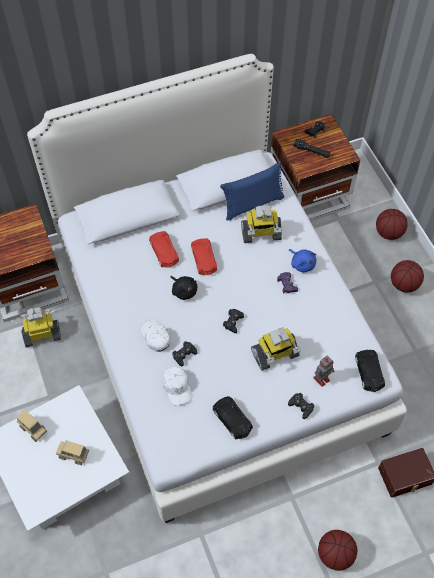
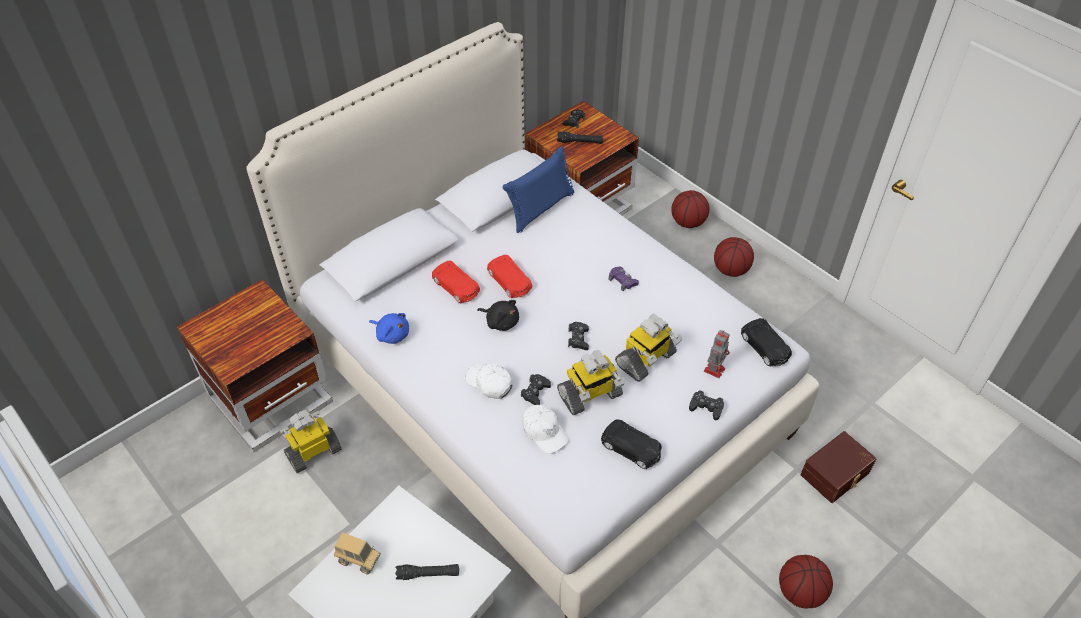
camera: 20 degrees left, 10 degrees down
toy truck [56,440,89,465] -> black flashlight [395,564,459,580]
toy robot [241,205,282,243] -> toy robot moved to [557,350,625,415]
blue plush toy [289,249,317,273] -> blue plush toy moved to [369,313,409,344]

